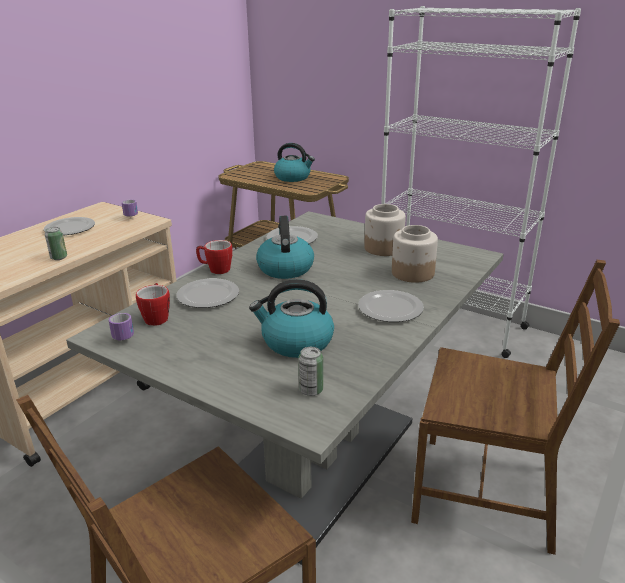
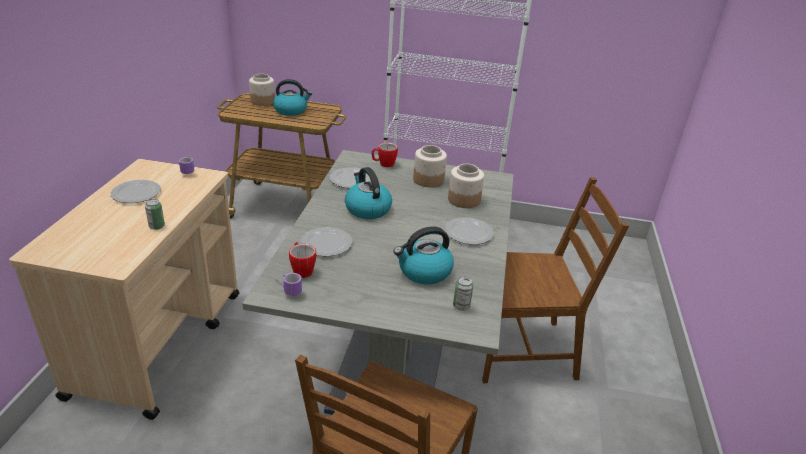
camera: 25 degrees left, 5 degrees up
mug [196,240,233,274] -> mug moved to [372,143,398,167]
none -> jar [249,74,275,106]

